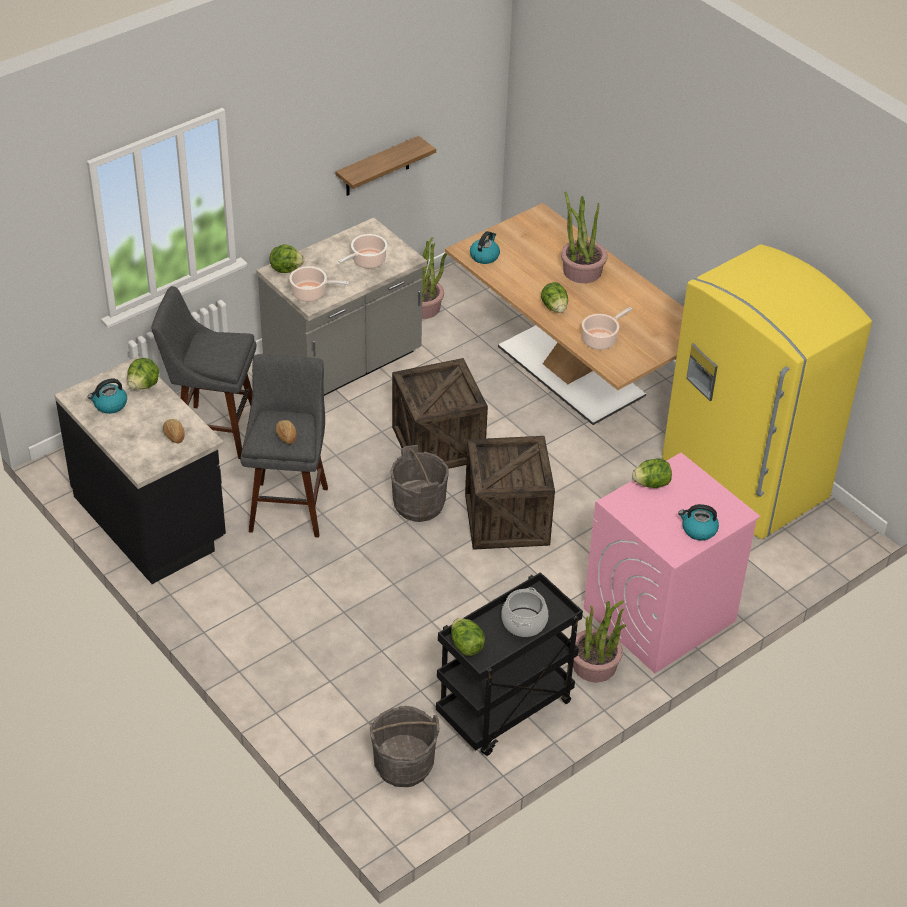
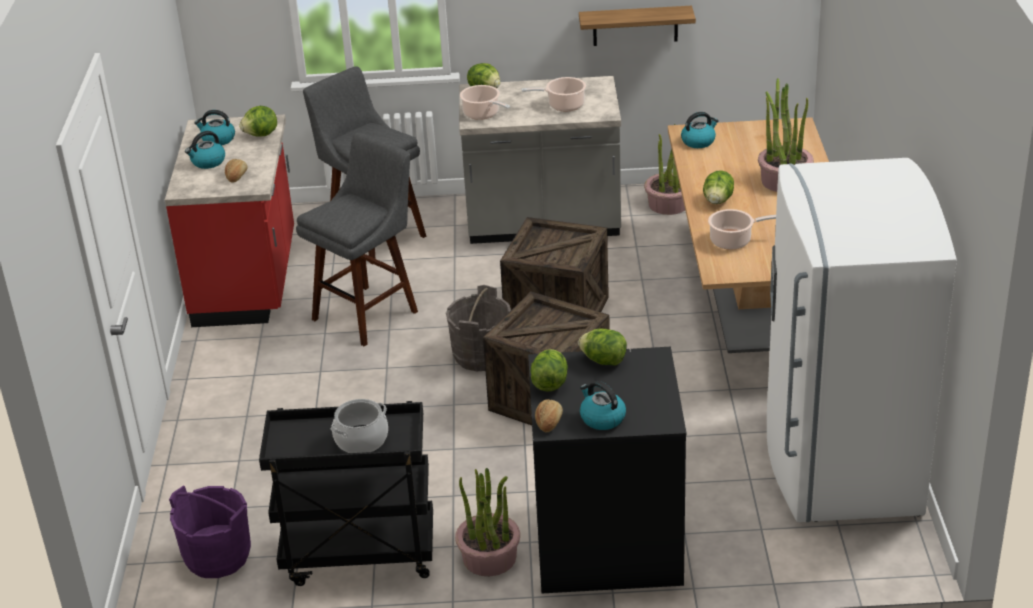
camera: 40 degrees right, 10 degrees down
black counter [54,356,226,584] -> red counter [165,115,294,327]
bread [275,420,297,444] -> bread moved to [535,399,563,432]
grey bucket [370,706,440,787] -> purple bucket [169,486,251,578]
lettuce [451,618,485,656] -> lettuce moved to [531,349,568,392]
pink washing machine [583,453,760,673] -> black washing machine [528,347,687,594]
yellow fridge [662,245,872,539] -> white fridge [767,158,957,522]
none -> kettle [185,131,225,169]

